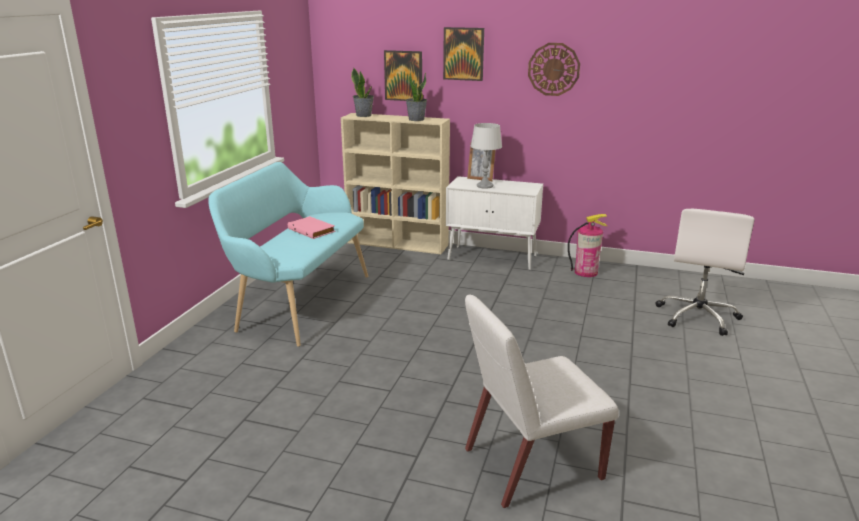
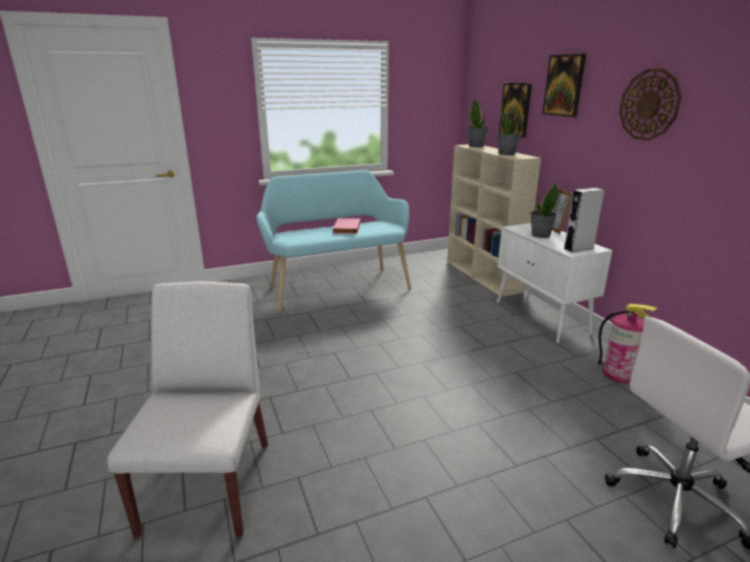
camera: 50 degrees right, 0 degrees up
white chair [465,294,619,508] -> white chair turned 60 degrees clockwise [108,281,268,538]
grey table lamp [471,123,502,189] -> potted plant [530,181,559,238]
none -> grey speaker [564,188,604,252]

